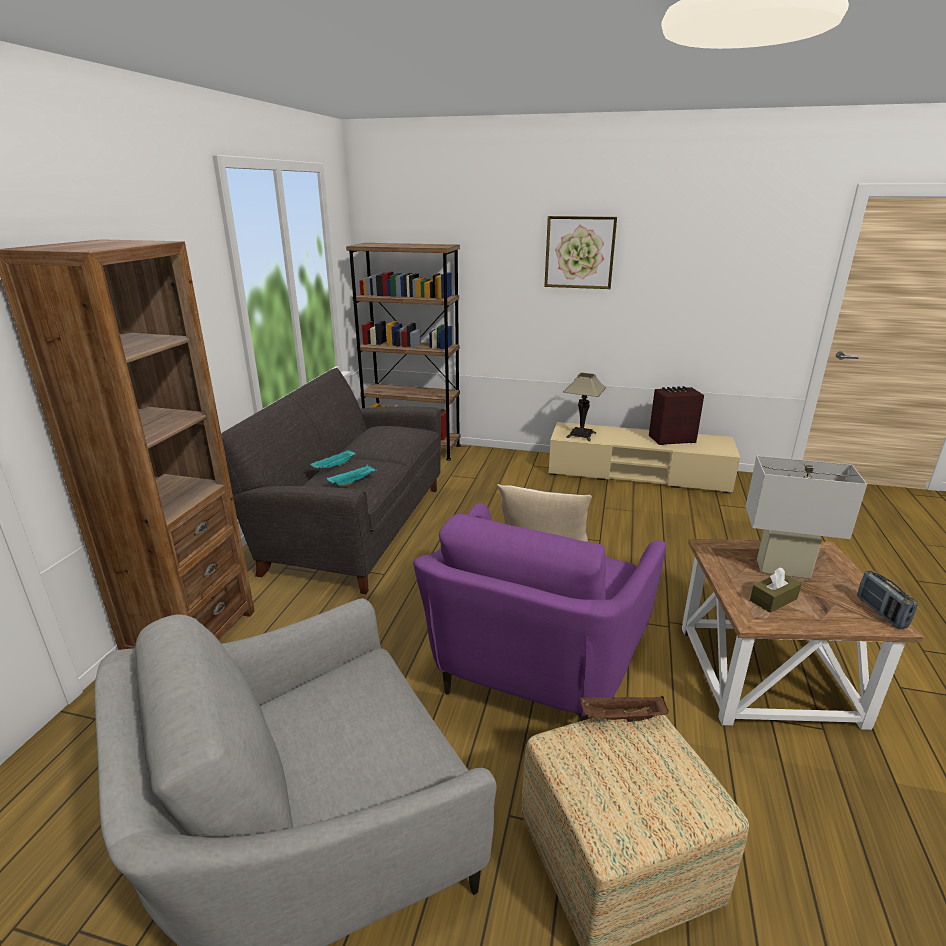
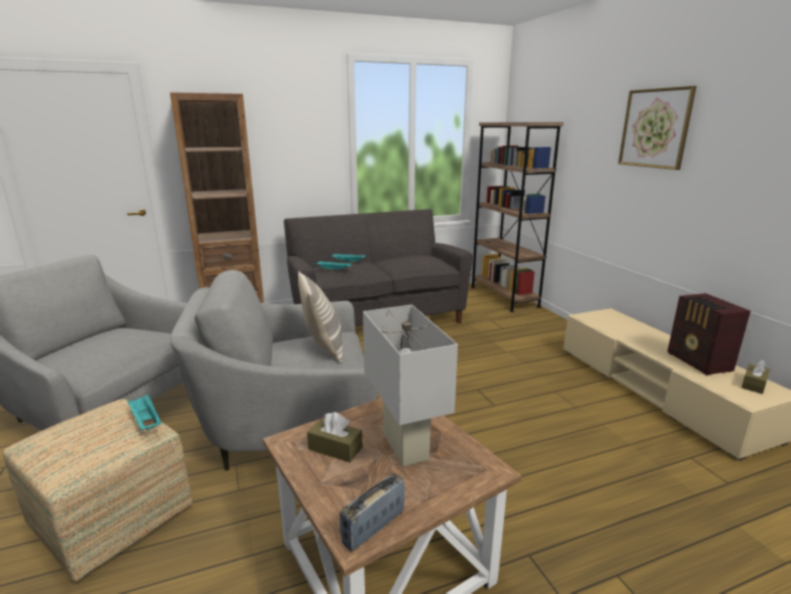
camera: 55 degrees right, 5 degrees down
purple armchair [413,503,666,722] -> grey armchair [170,270,378,471]
table lamp [563,373,607,441] -> none
brown tray [580,696,669,722] -> turquoise tray [127,394,161,430]
radio [649,386,704,445] -> radio turned 150 degrees counterclockwise [667,293,751,375]
none -> brown tissue box [741,360,770,394]

